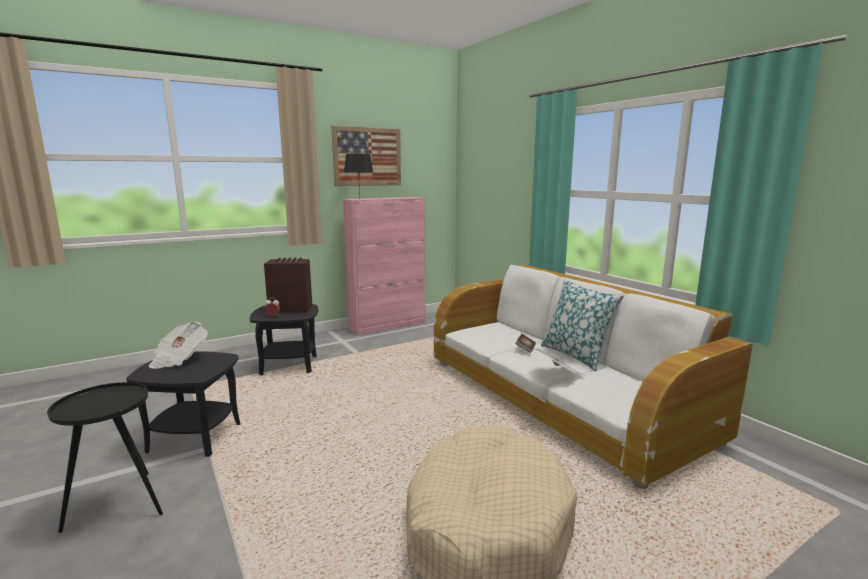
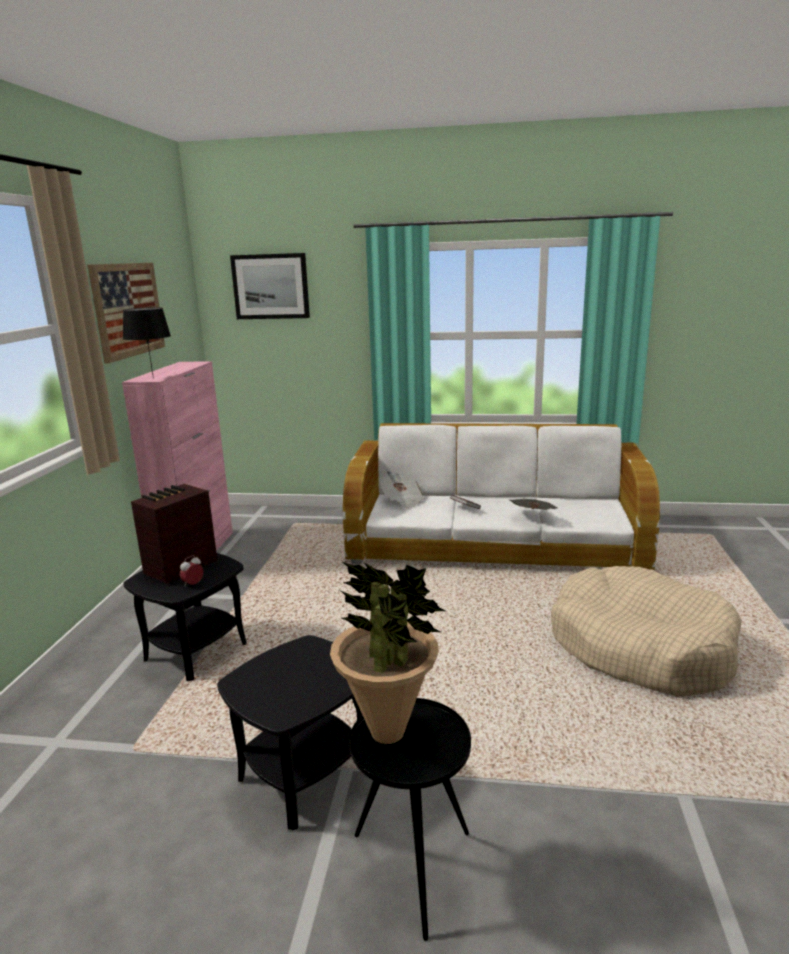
camera: 50 degrees left, 5 degrees up
newspaper [149,322,208,369] -> newspaper moved to [379,471,425,509]
pillow [541,279,624,371] -> none
none -> picture [230,253,310,319]
none -> potted plant [330,561,446,744]

